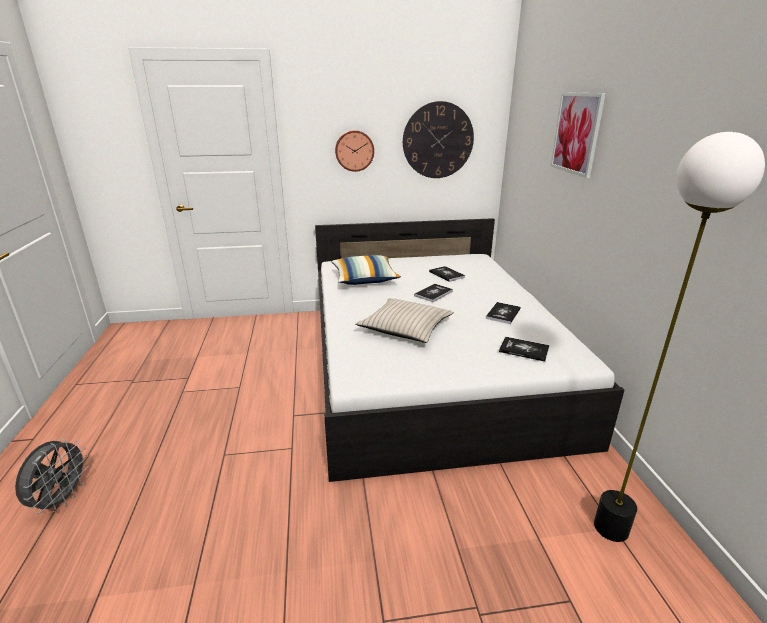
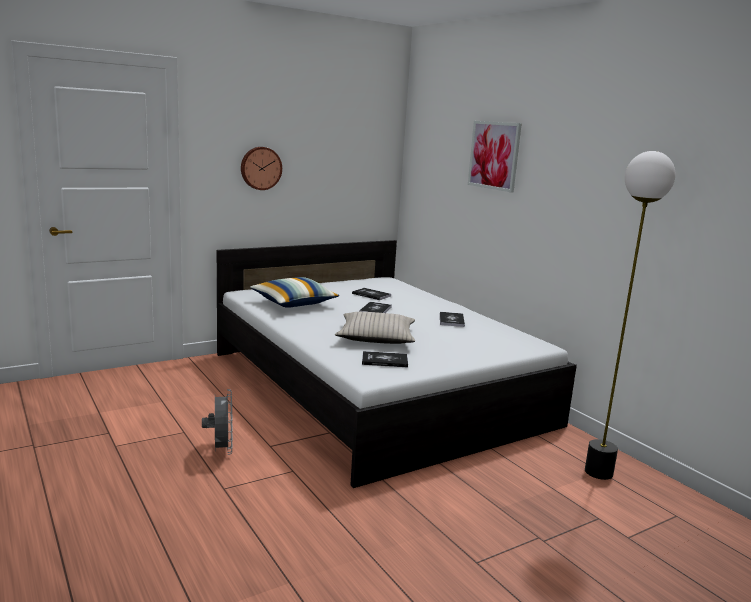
camera: 25 degrees left, 10 degrees down
grey fan [15,439,89,514] -> grey fan moved to [202,389,233,455]
wall clock [403,101,474,178] -> none
book [499,337,549,362] -> book moved to [362,351,408,367]

